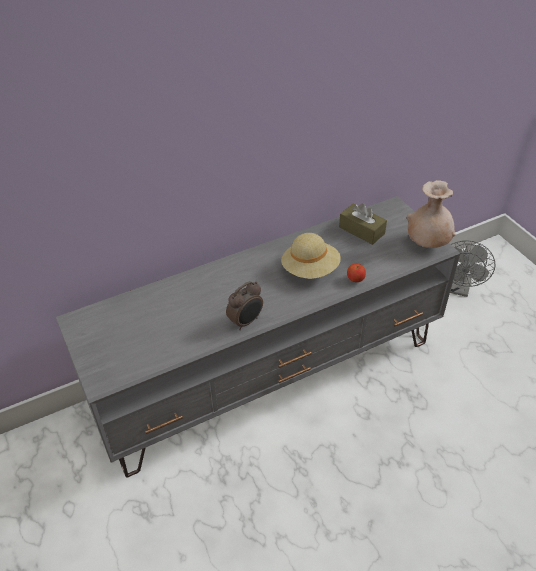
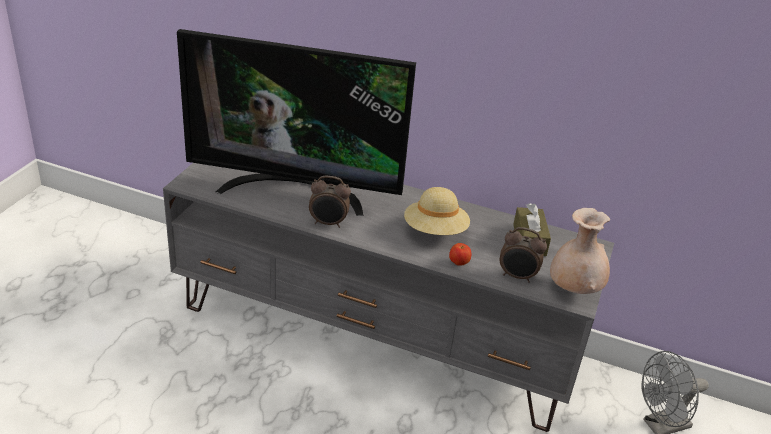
camera: 45 degrees right, 10 degrees down
none -> television [177,29,416,216]
none -> alarm clock [500,227,547,283]

